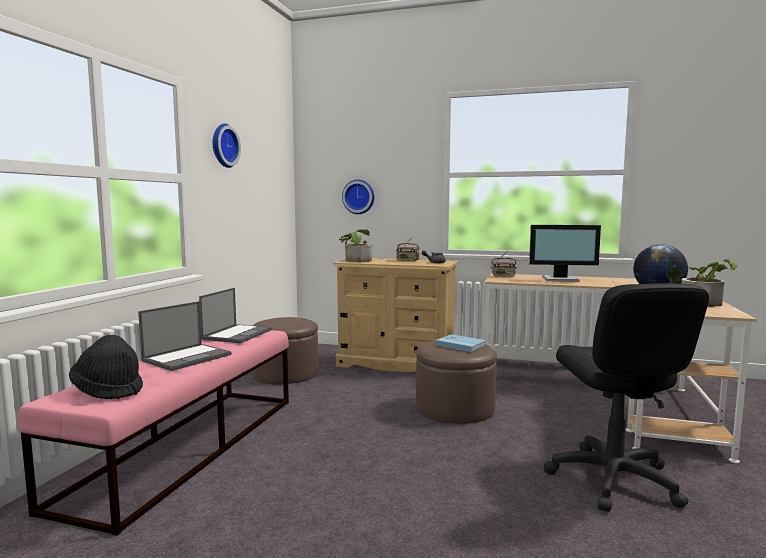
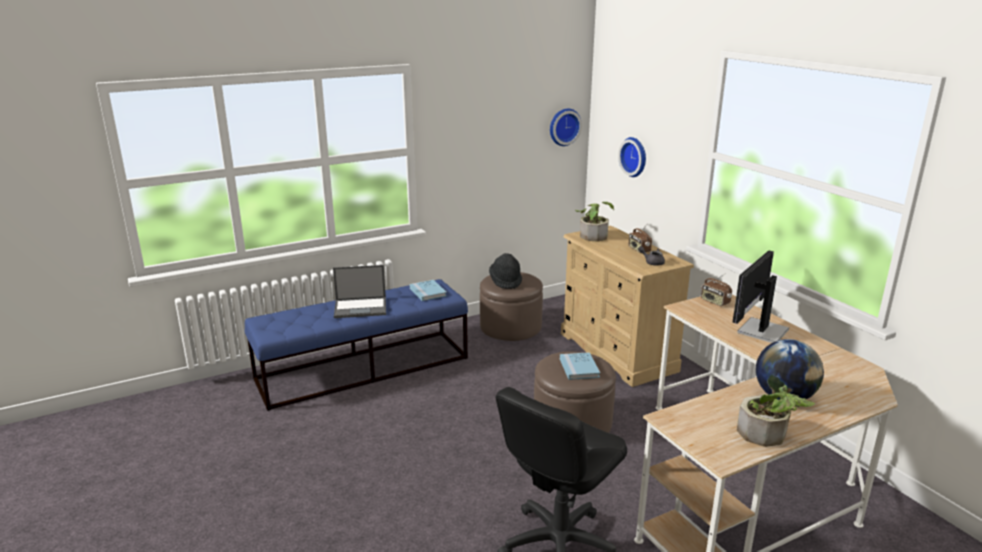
camera: 45 degrees right, 15 degrees up
pink bench [18,330,289,536] -> blue bench [244,279,468,411]
black hat [69,335,143,400] -> black hat moved to [489,253,522,289]
laptop [199,288,272,343] -> blue book [410,280,447,301]
wall clock [213,124,241,168] -> wall clock moved to [550,109,582,146]
monitor [529,225,601,282] -> monitor turned 75 degrees clockwise [732,250,789,343]

